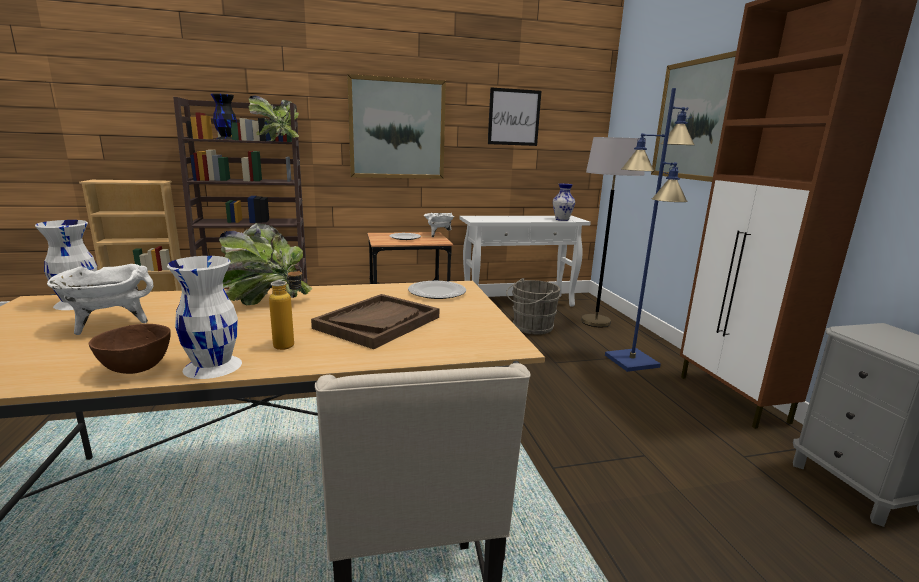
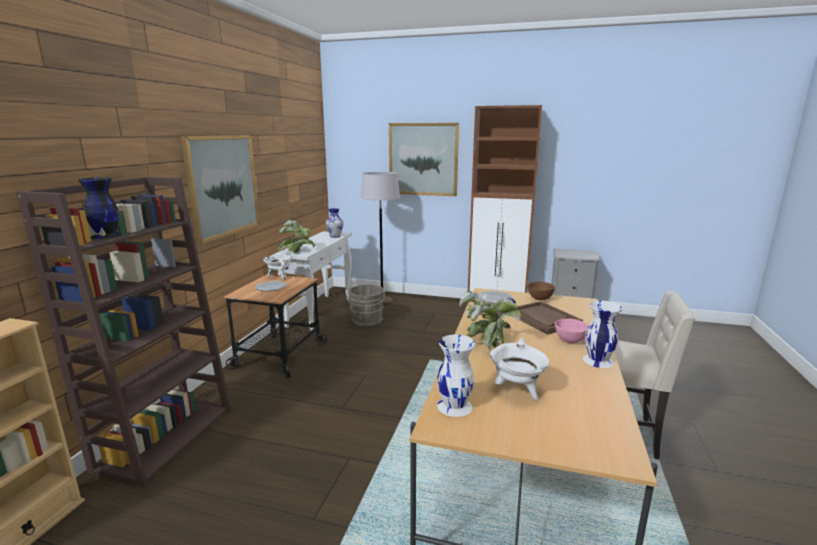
camera: 60 degrees left, 0 degrees up
brown bowl [89,324,171,374] -> brown bowl moved to [528,282,555,300]
potted plant [249,95,299,141] -> potted plant moved to [276,220,315,253]
bottle [269,264,302,350] -> pink bowl [555,319,589,343]
picture [488,87,541,146] -> none
blue floor lamp [605,88,695,372] -> none

